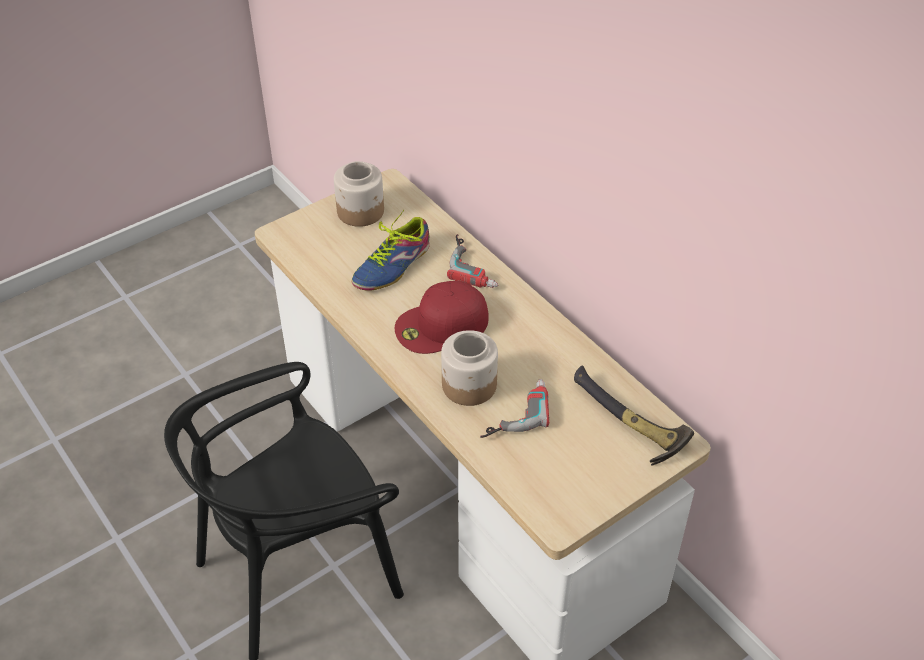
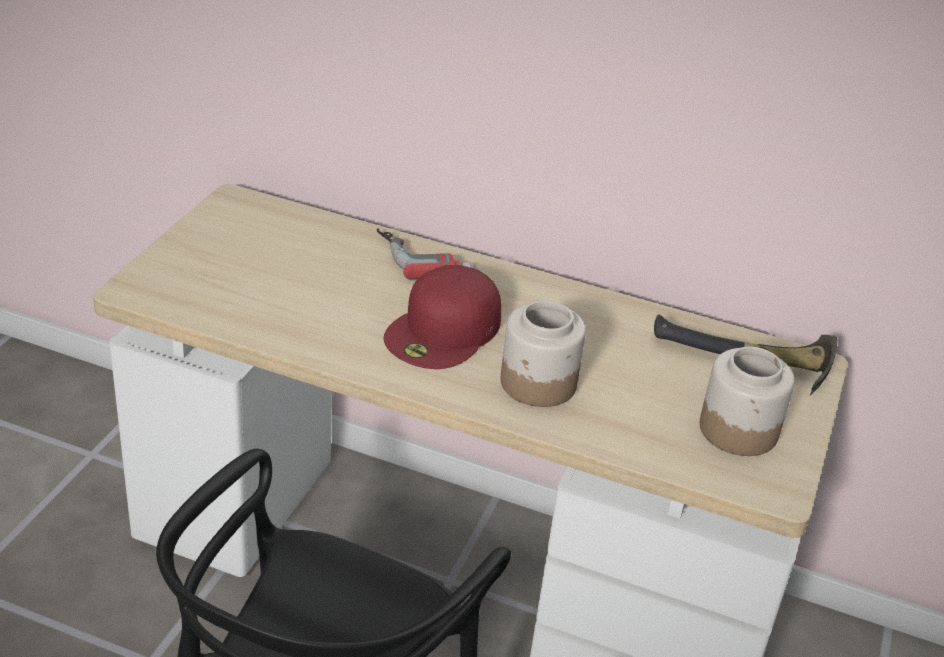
camera: 35 degrees left, 10 degrees down
jar [334,161,384,227] -> jar moved to [700,347,795,456]
shoe [351,210,430,291] -> none
power drill [480,379,549,438] -> none

